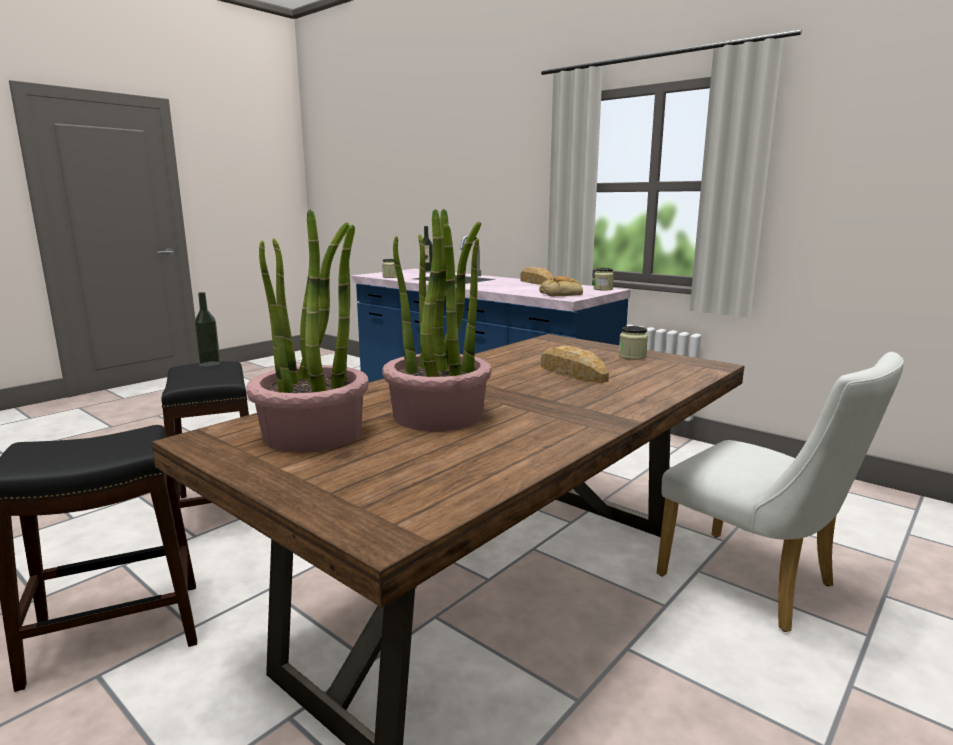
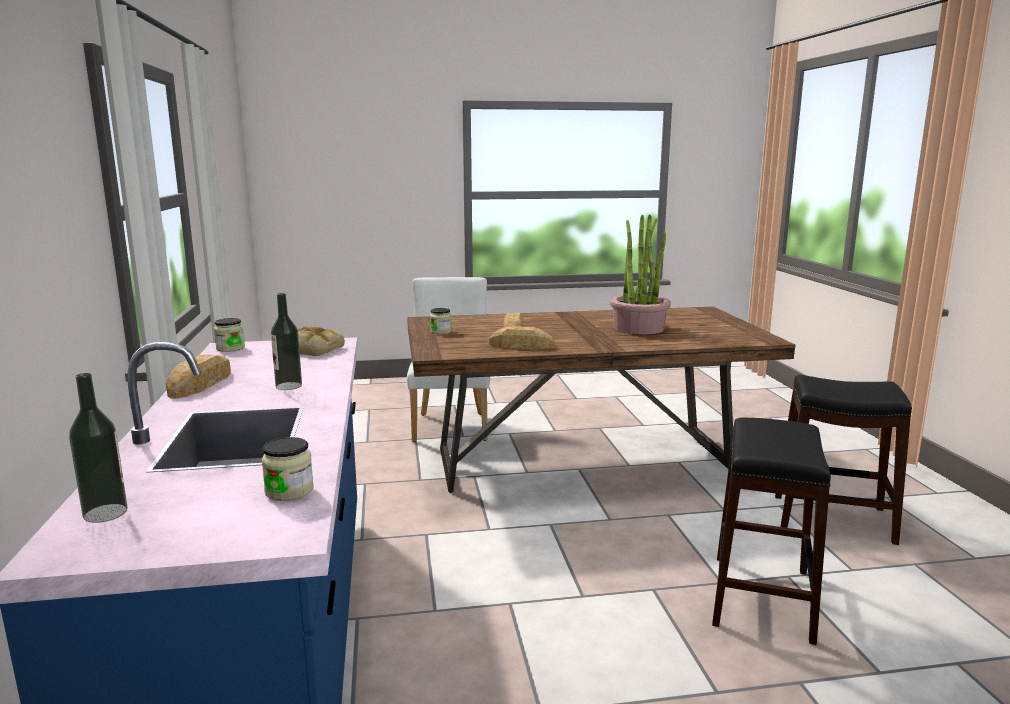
camera: 140 degrees left, 0 degrees up
bottle [194,292,220,367] -> bottle moved to [271,293,302,390]
potted plant [246,209,369,452] -> none
none -> bread [489,326,555,349]

